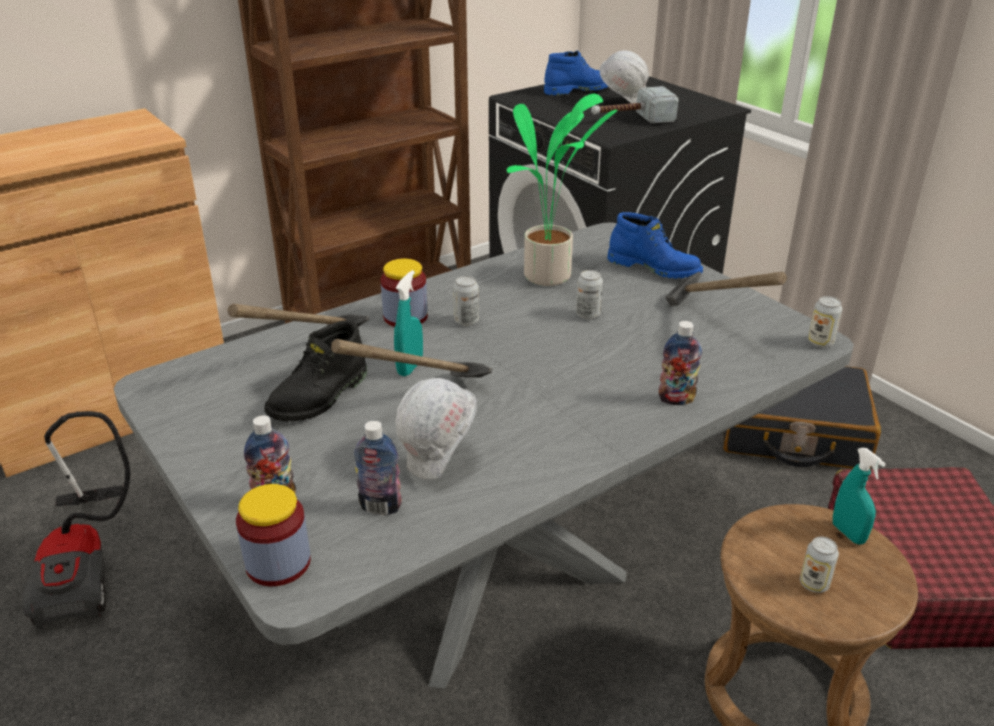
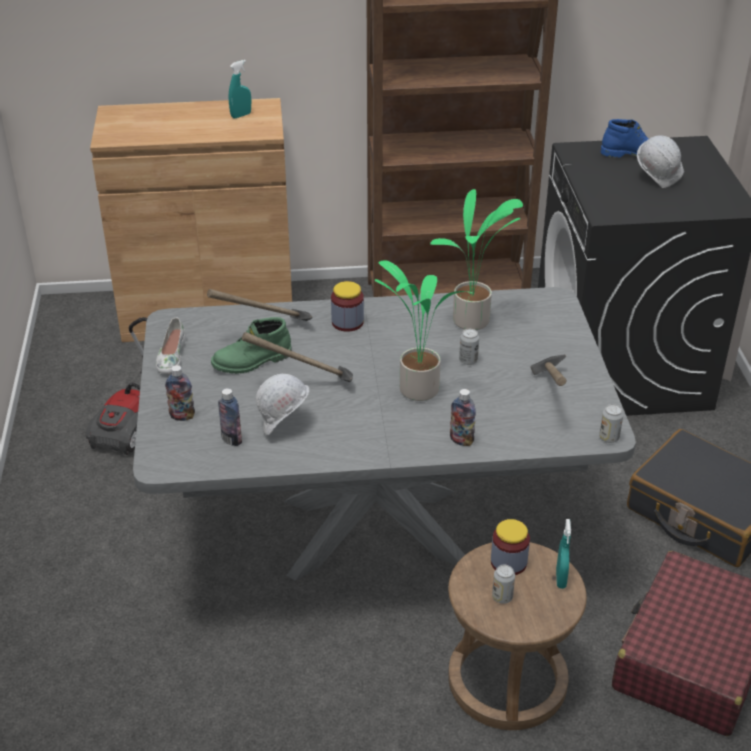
camera: 30 degrees right, 5 degrees up
jar [236,484,311,586] -> jar moved to [491,519,530,575]
black boot [264,320,367,422] -> green boot [211,317,292,374]
turquoise spray bottle [394,270,423,376] -> turquoise spray bottle moved to [229,60,251,118]
can [453,276,479,326] -> none
hammer [591,86,679,124] -> none
blue boot [608,212,703,278] -> none
none -> white shoe [156,318,186,374]
none -> potted plant [374,260,473,401]

